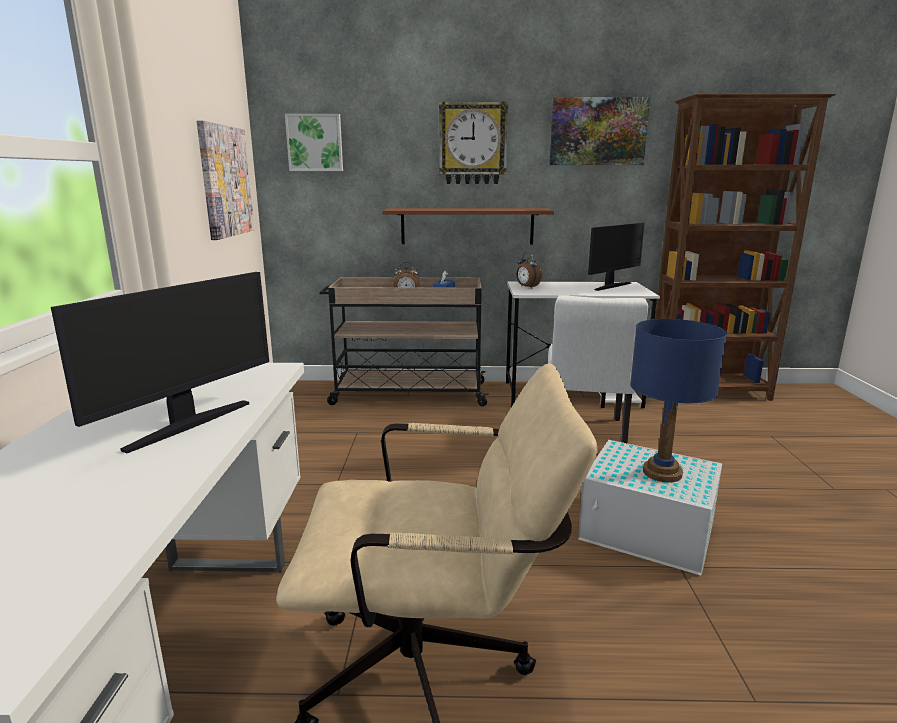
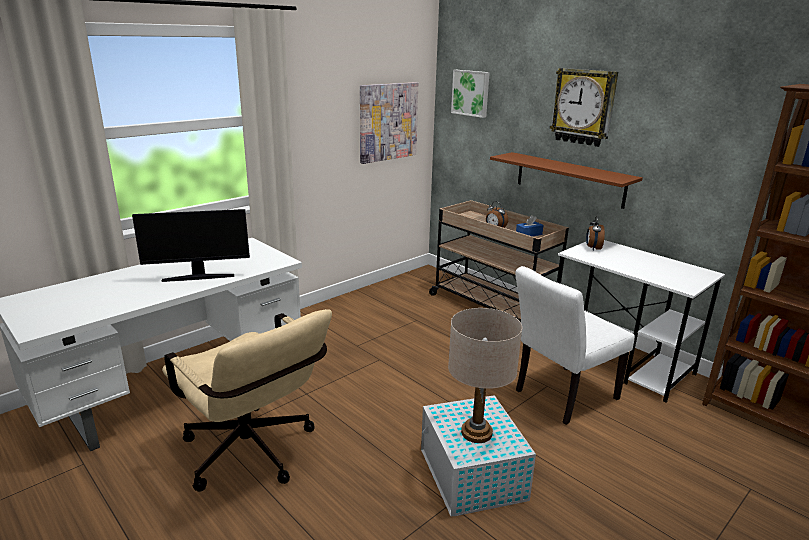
camera: 45 degrees right, 5 degrees up
picture [549,97,650,165] -> none
monitor [588,223,645,291] -> none
blue table lamp [630,319,727,482] -> beige table lamp [448,308,522,443]

